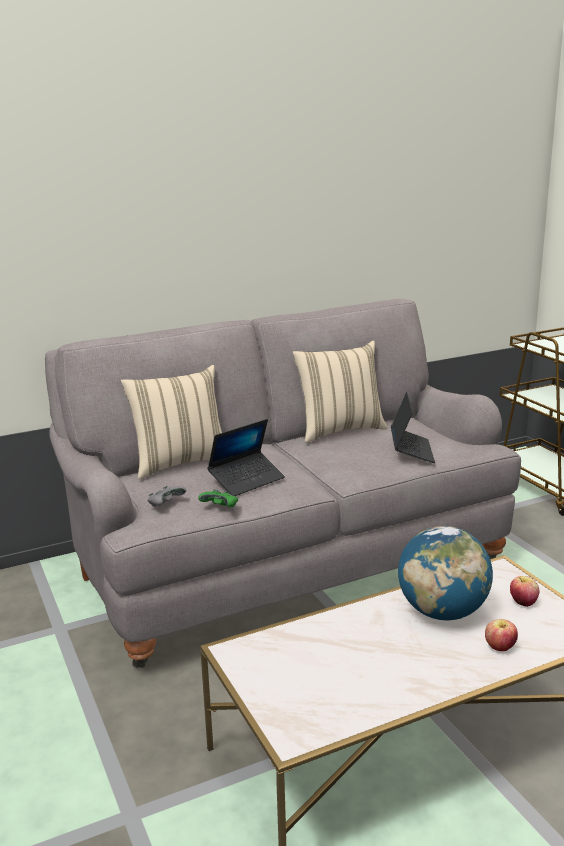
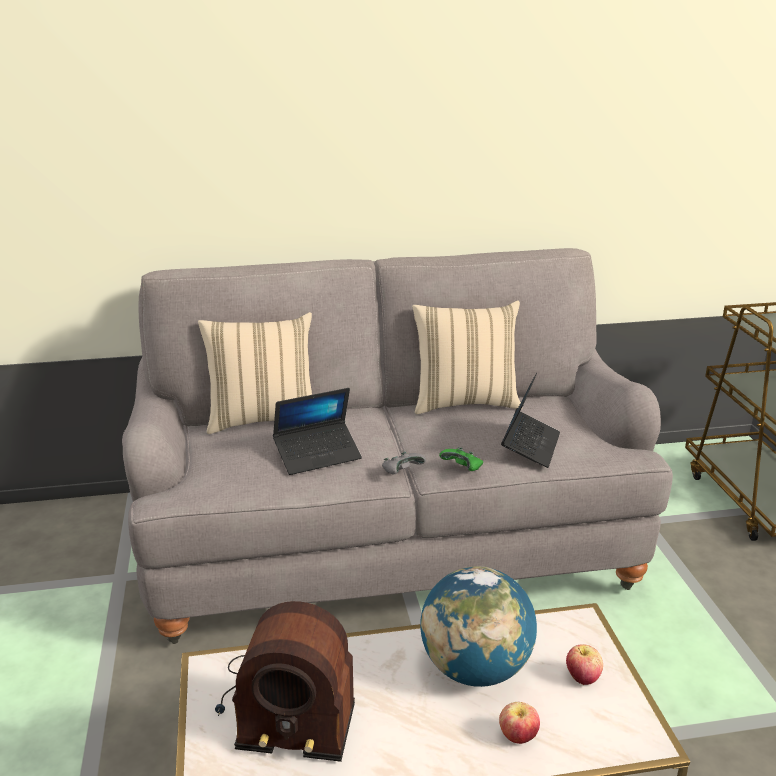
camera: 15 degrees right, 5 degrees up
grey game controller [148,486,186,507] -> grey game controller moved to [382,452,426,475]
green game controller [198,489,238,507] -> green game controller moved to [439,447,483,471]
none -> radio [215,601,355,762]

